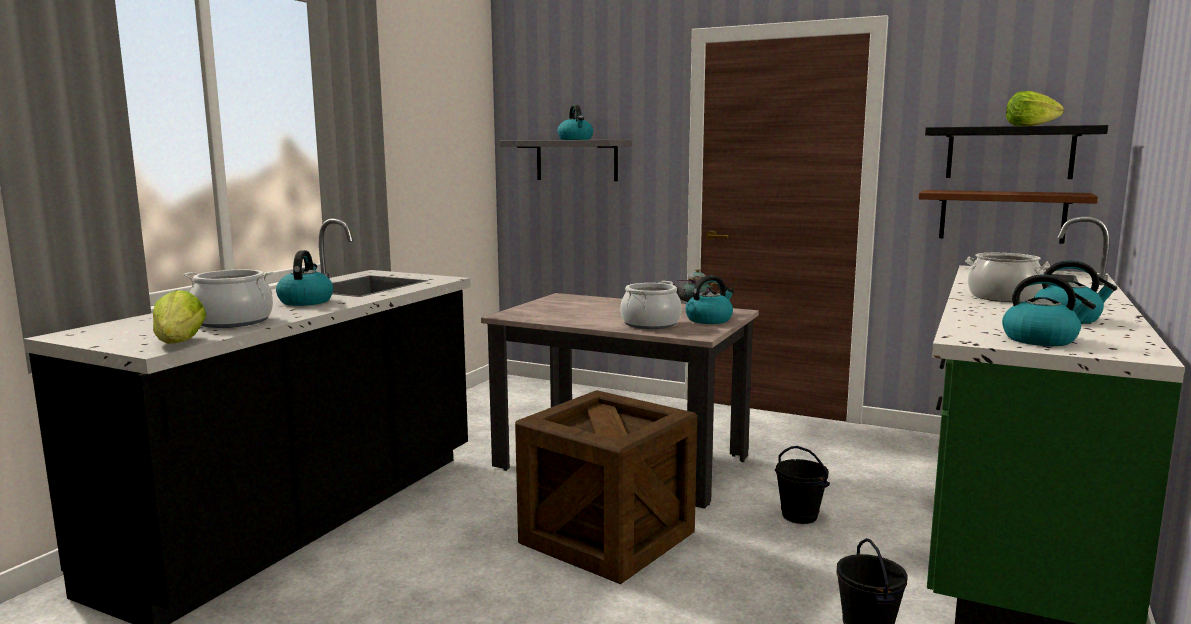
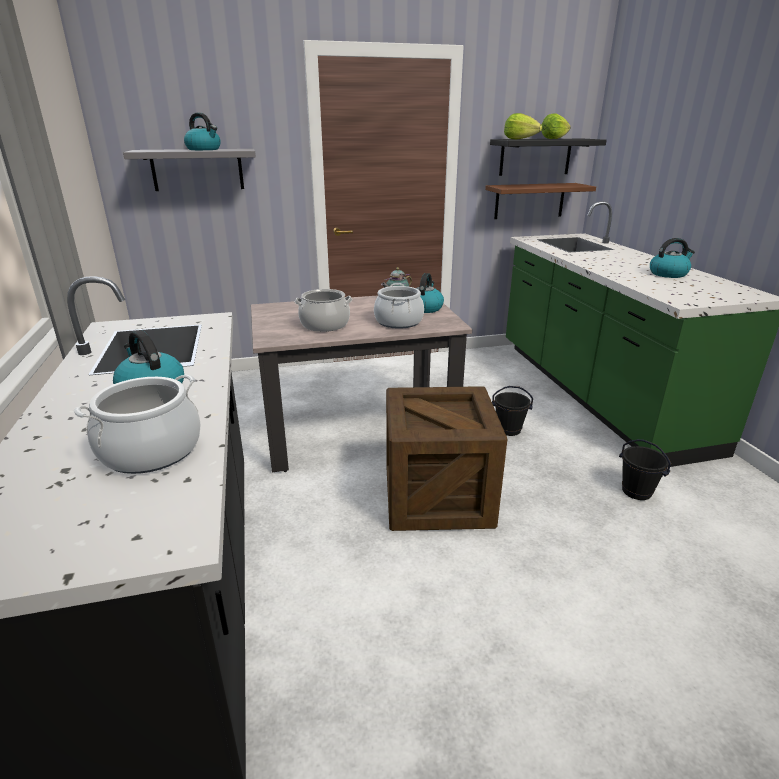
camera: 40 degrees left, 15 degrees up
lettuce [153,290,206,344] -> lettuce moved to [504,113,542,139]
cooking pot [965,253,1050,302] -> cooking pot moved to [294,289,352,332]
kettle [1002,275,1096,346] -> none

